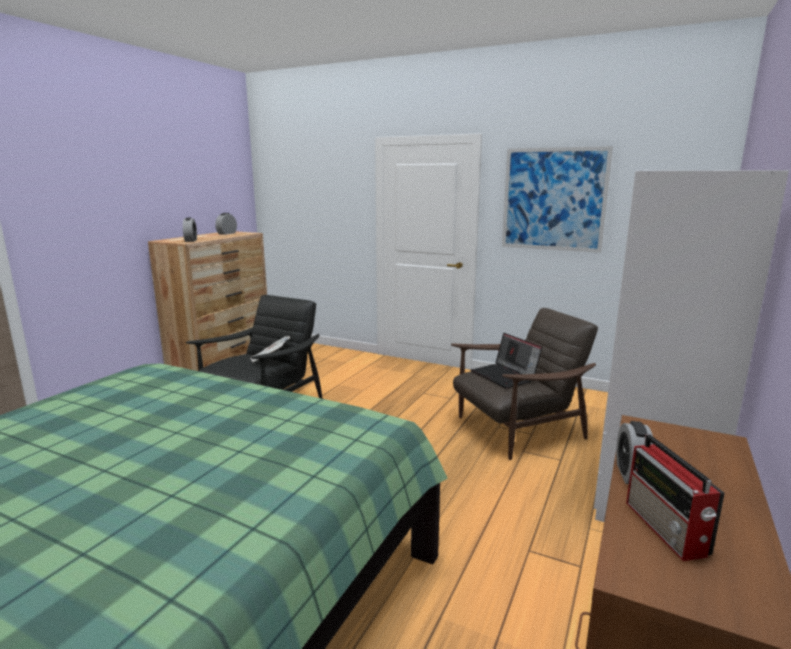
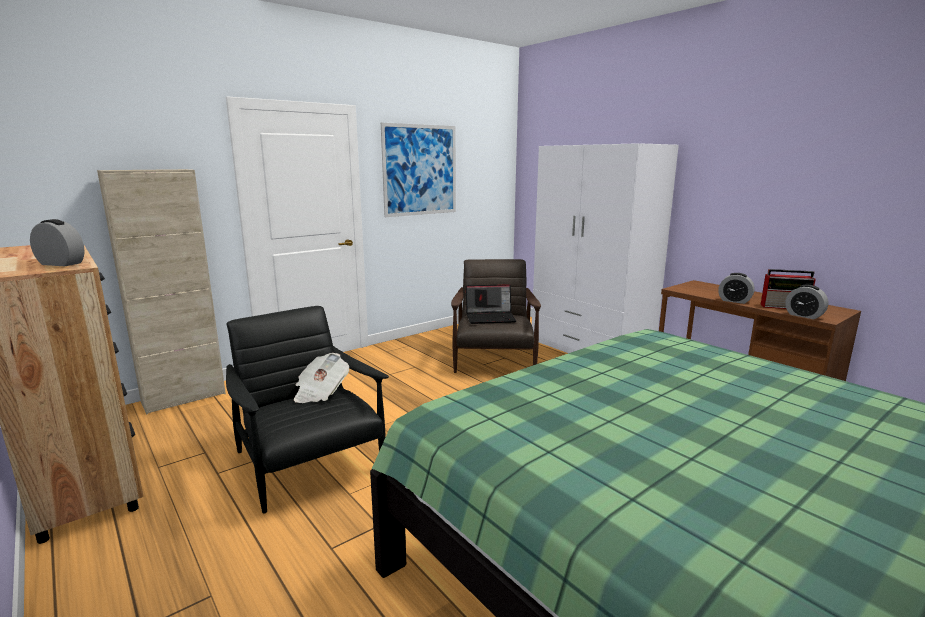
camera: 65 degrees left, 0 degrees up
alarm clock [215,213,237,235] -> alarm clock moved to [785,285,829,319]
none -> beige cabinet [97,169,226,415]

